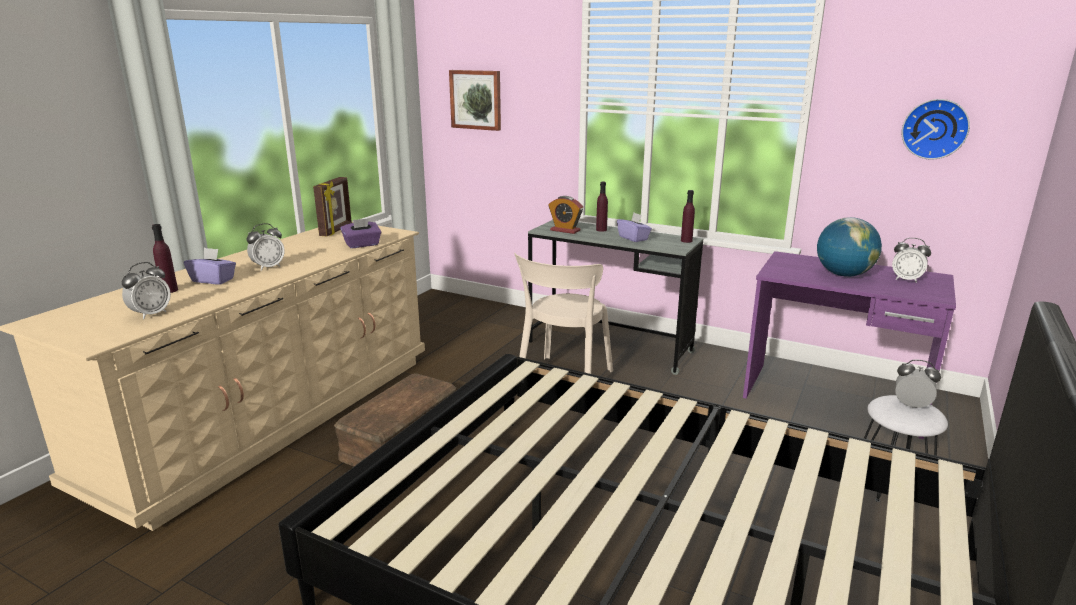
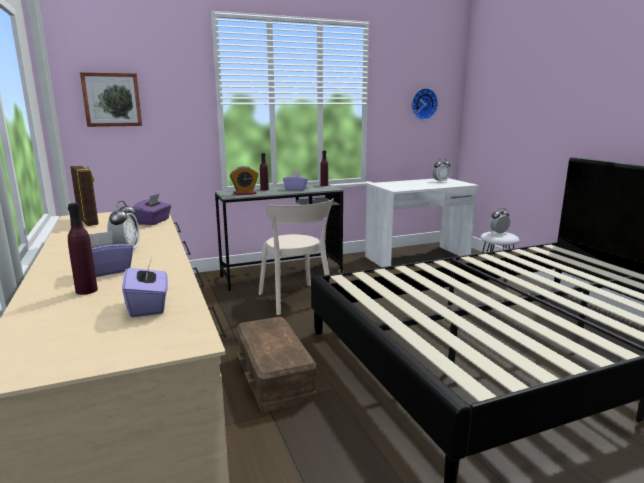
camera: 50 degrees left, 5 degrees down
alarm clock [122,262,171,319] -> purple tissue box [122,258,168,317]
purple desk [743,251,956,439] -> white desk [365,178,479,267]
globe [817,217,882,277] -> none

